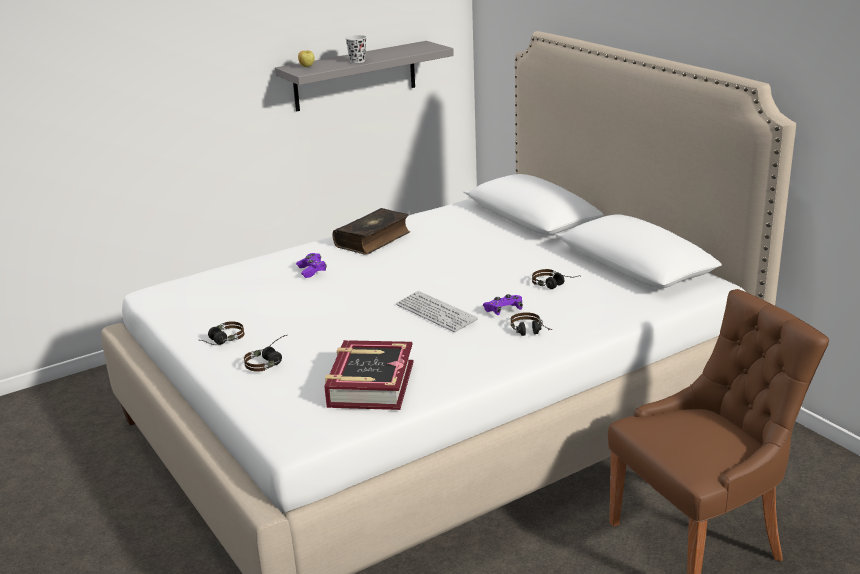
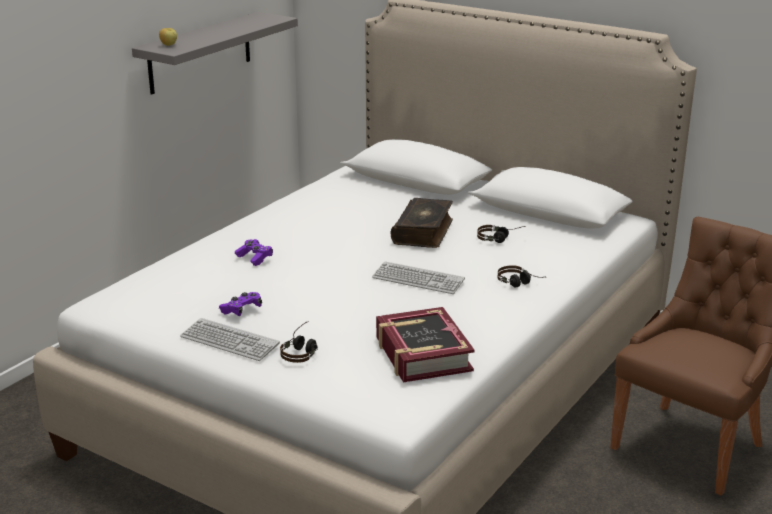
camera: 25 degrees left, 0 degrees up
headphones [201,321,244,345] -> keyboard [180,318,280,361]
book [332,208,410,255] -> book moved to [391,198,453,248]
black cup [345,35,367,63] -> none
purple game controller [483,294,523,315] -> purple game controller moved to [219,292,262,316]

